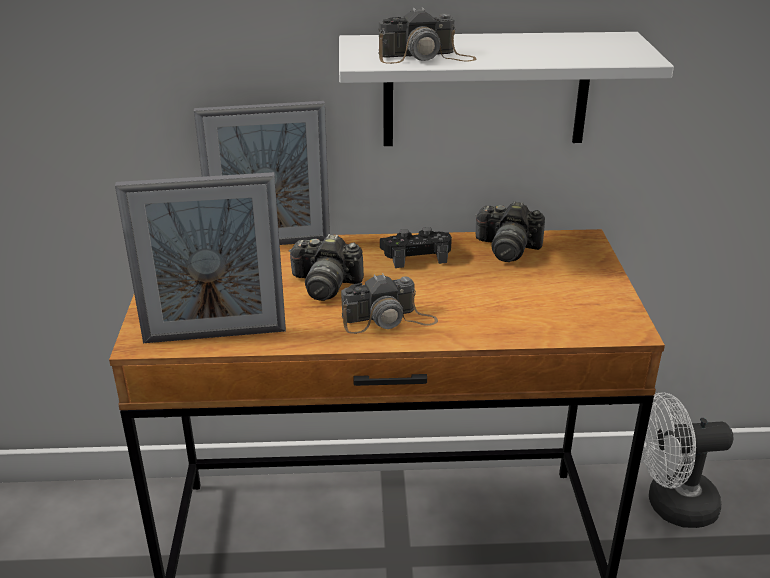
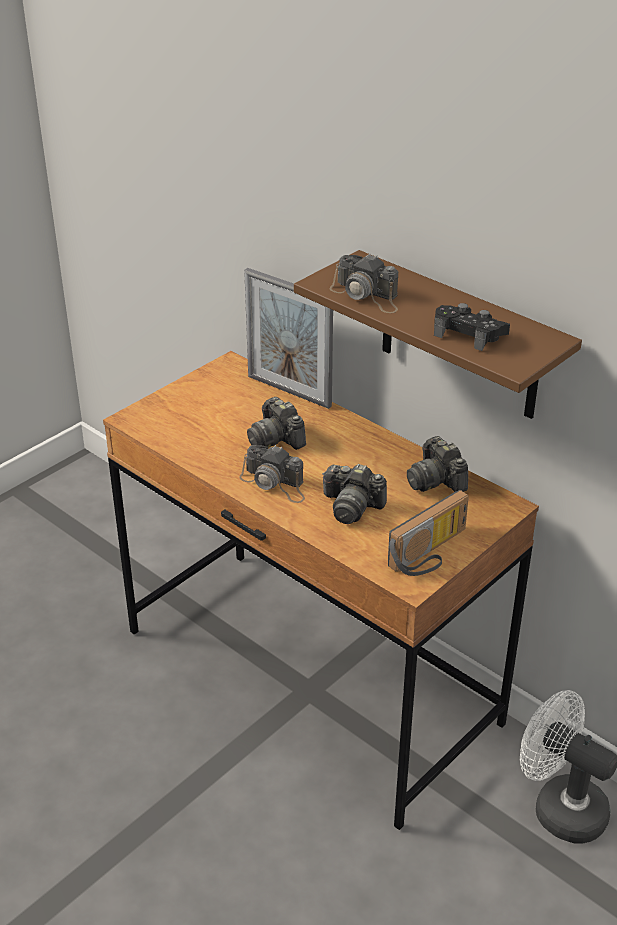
camera: 45 degrees right, 5 degrees up
picture frame [115,172,286,343] -> none
white shelf [339,32,674,146] -> brown shelf [294,250,582,419]
black game controller [380,227,452,268] -> black game controller moved to [434,303,510,351]
none -> camera [322,464,387,524]
none -> radio [388,490,469,576]

